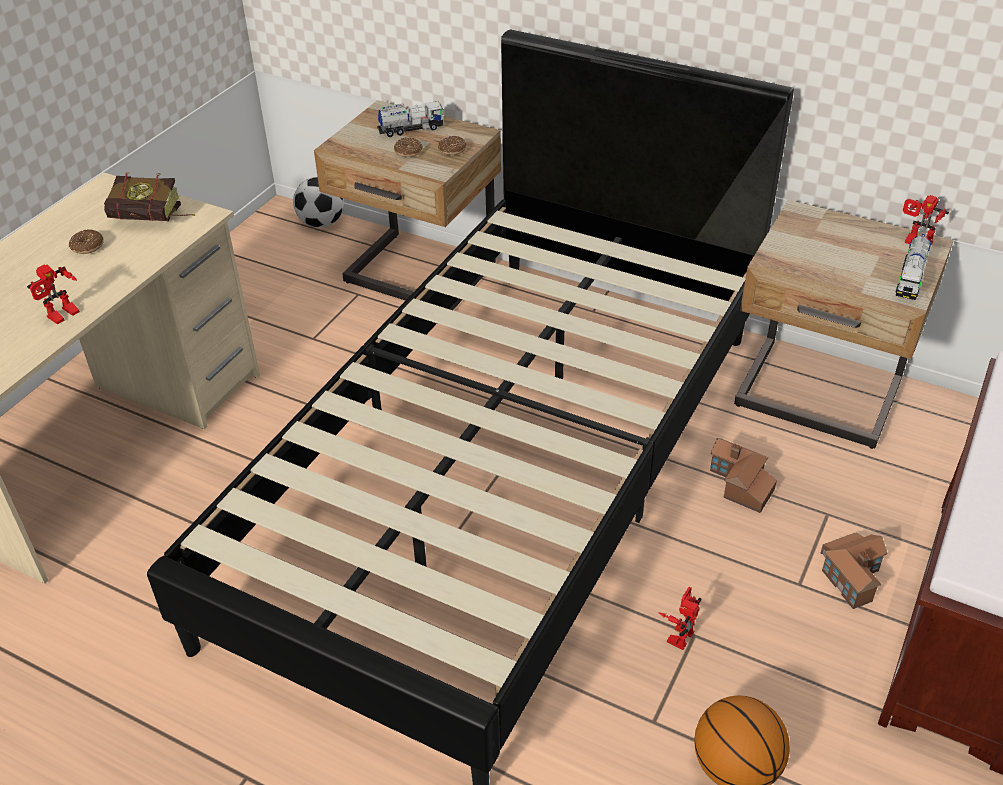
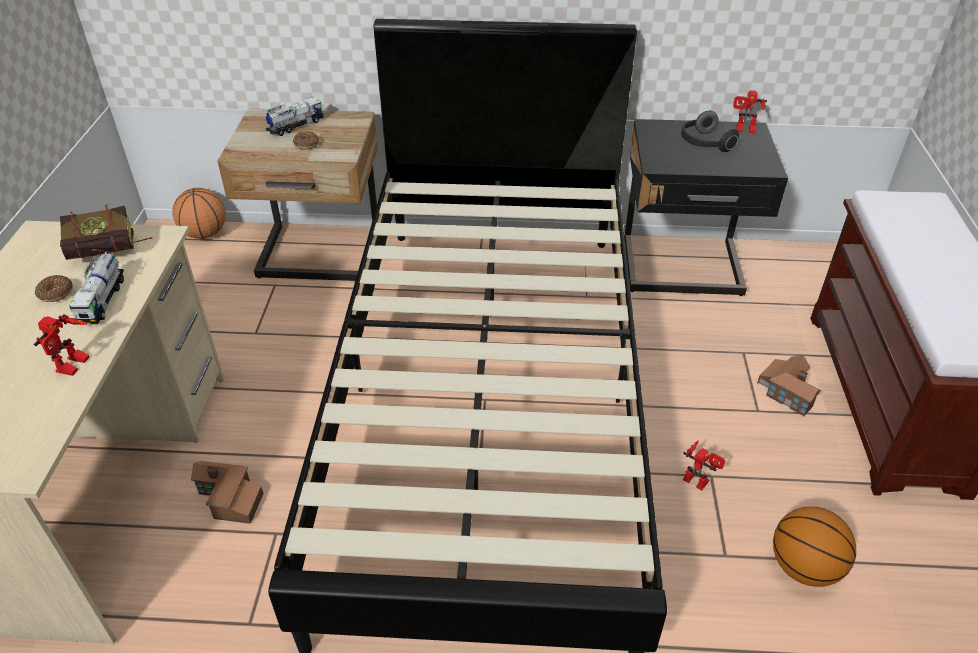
camera: 25 degrees left, 0 degrees up
football [293,177,344,228] -> basketball [172,188,226,239]
donut [438,136,467,155] -> none
toy robot [658,587,702,650] -> toy robot turned 120 degrees clockwise [683,441,725,490]
toy house [710,438,777,513] -> toy house moved to [191,461,264,524]
beige nightstand [734,200,953,449] -> black nightstand [624,119,788,296]
toy truck [895,234,932,300] -> toy truck moved to [69,251,124,324]
none -> headphones [681,111,739,152]

